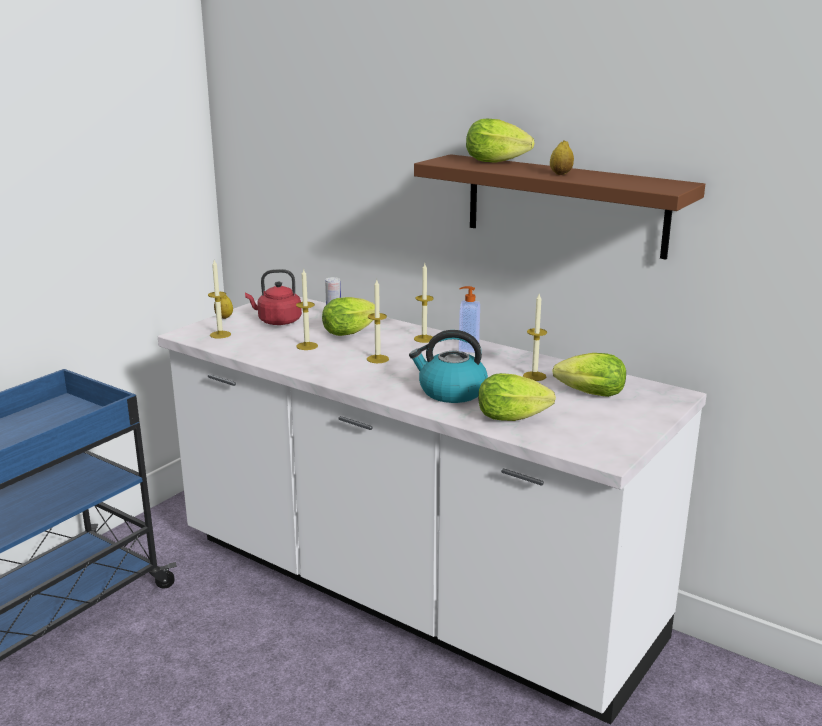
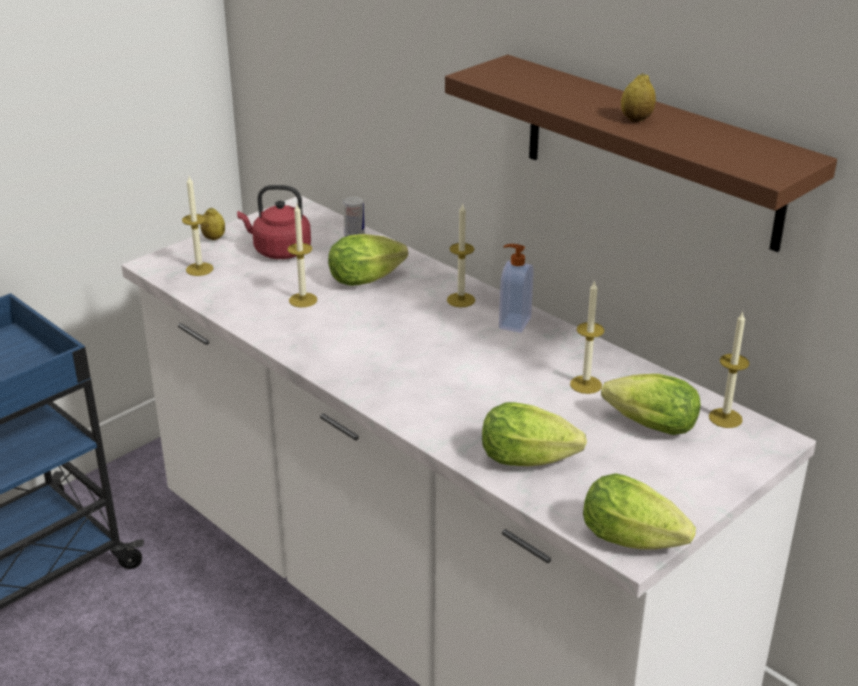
camera: 10 degrees right, 10 degrees up
candle [367,280,389,363] -> candle moved to [709,311,750,428]
kettle [409,330,488,403] -> none
lettuce [466,119,534,163] -> lettuce moved to [583,473,696,550]

